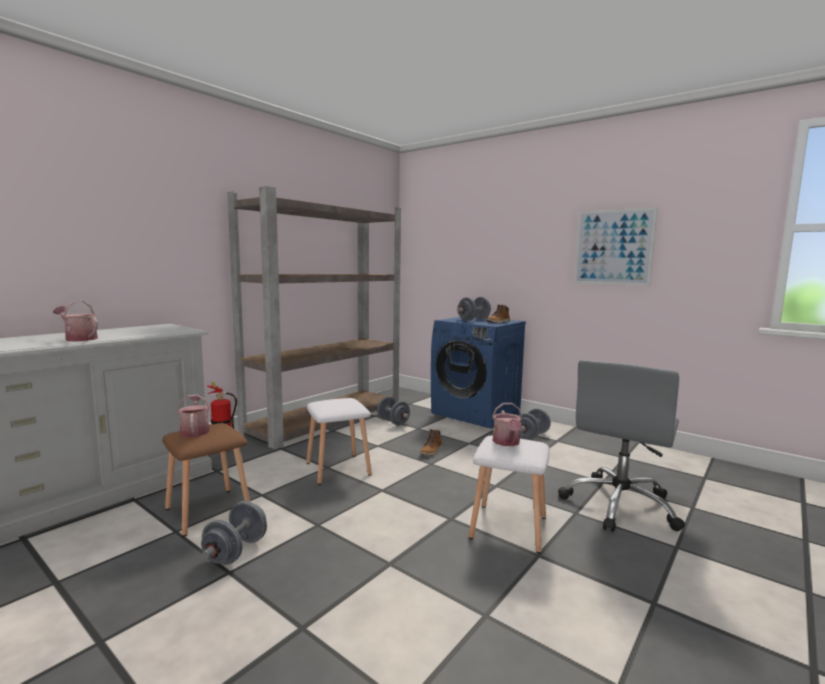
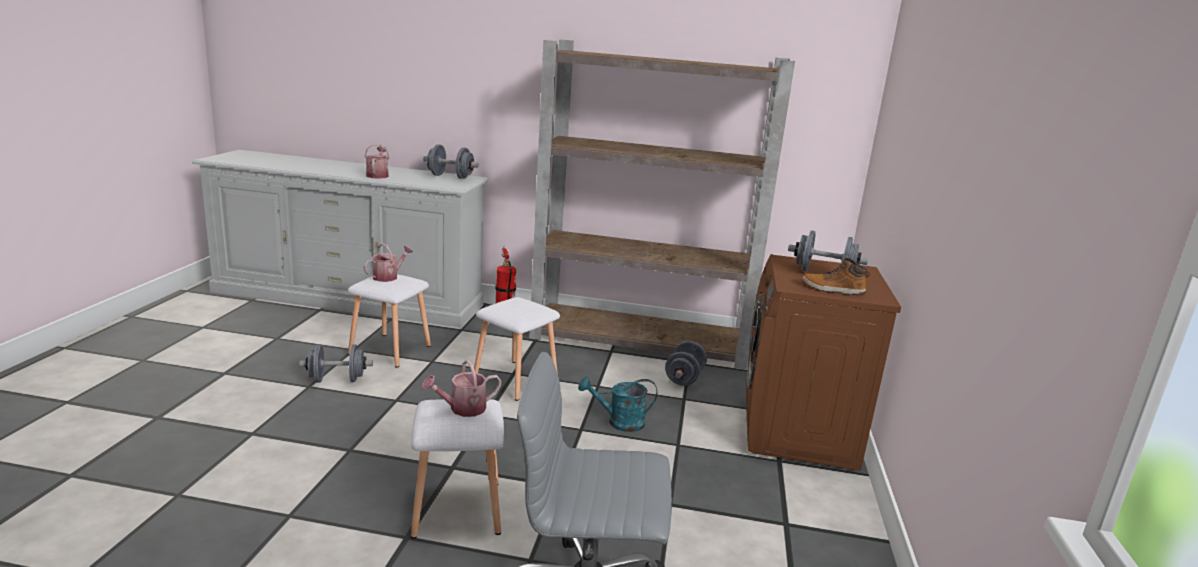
camera: 60 degrees right, 10 degrees up
brown stool [162,423,250,537] -> white stool [348,274,431,368]
boot [420,429,442,456] -> turquoise watering can [578,377,658,432]
blue washing machine [431,317,526,429] -> brown washing machine [746,254,901,471]
grey dumbbell [519,408,551,439] -> grey dumbbell moved to [423,145,479,179]
picture [574,207,658,286] -> none

